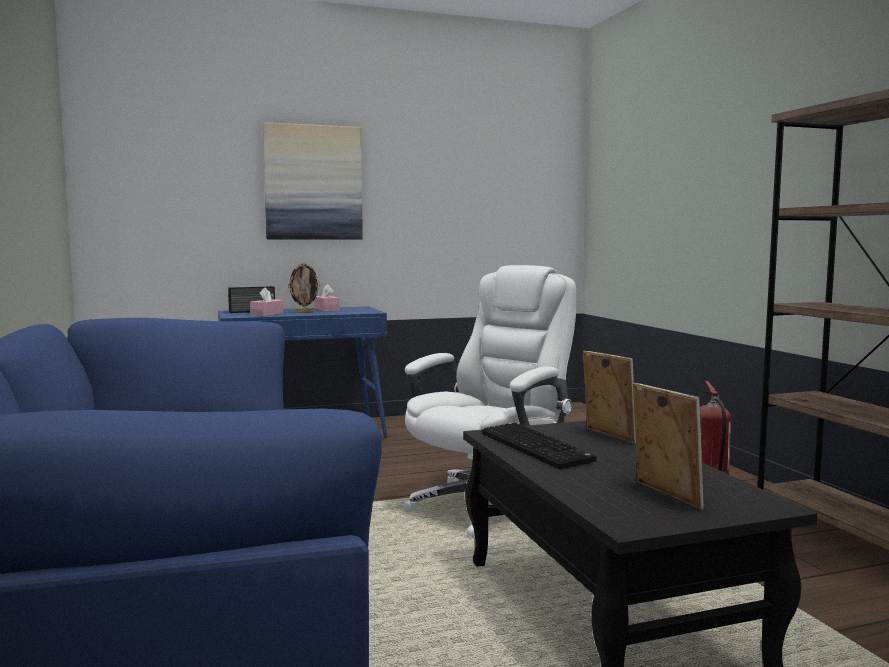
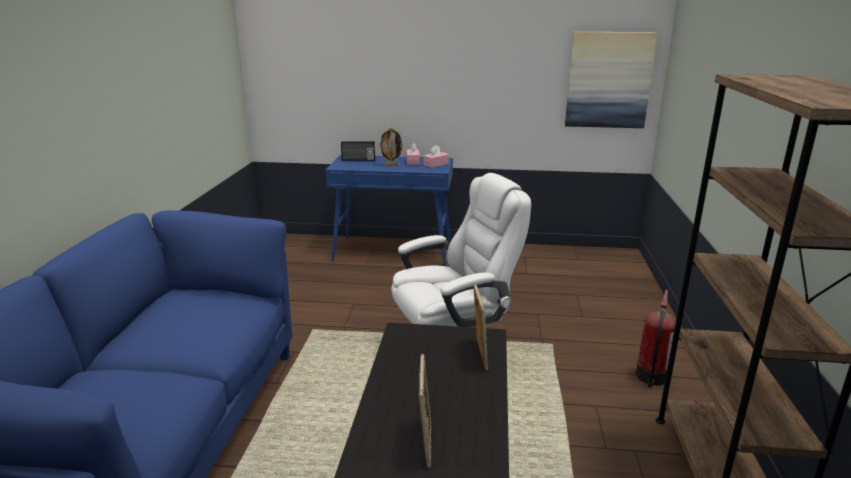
camera: 25 degrees right, 15 degrees up
pink tissue box [250,287,283,316] -> pink tissue box moved to [424,145,449,168]
picture [263,122,363,240] -> picture moved to [565,32,657,128]
keyboard [482,422,596,470] -> none

